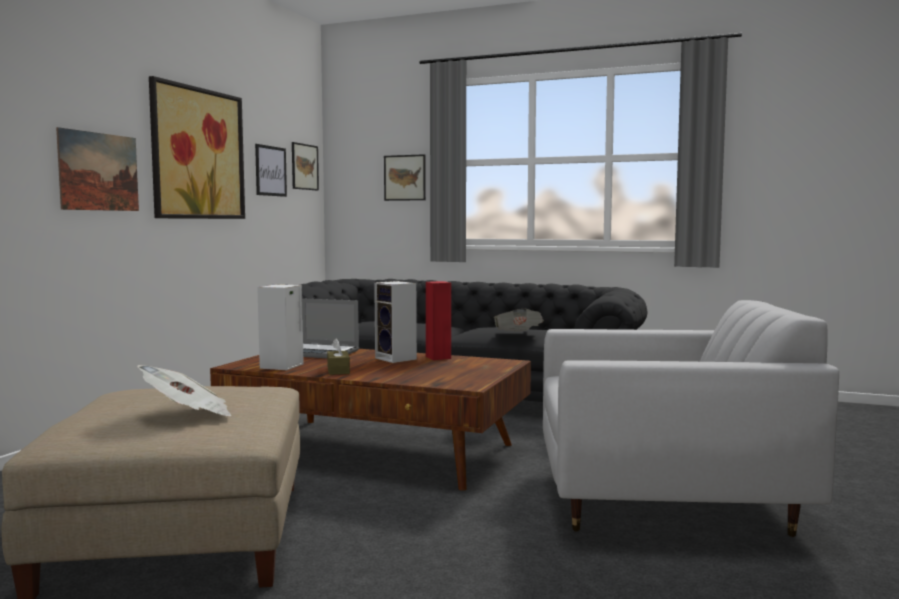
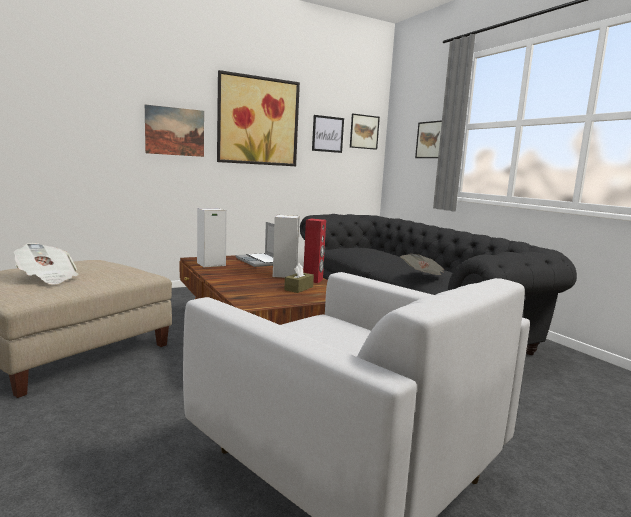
camera: 40 degrees right, 5 degrees up
brown tissue box [327,338,350,375] -> brown tissue box moved to [284,263,314,293]

